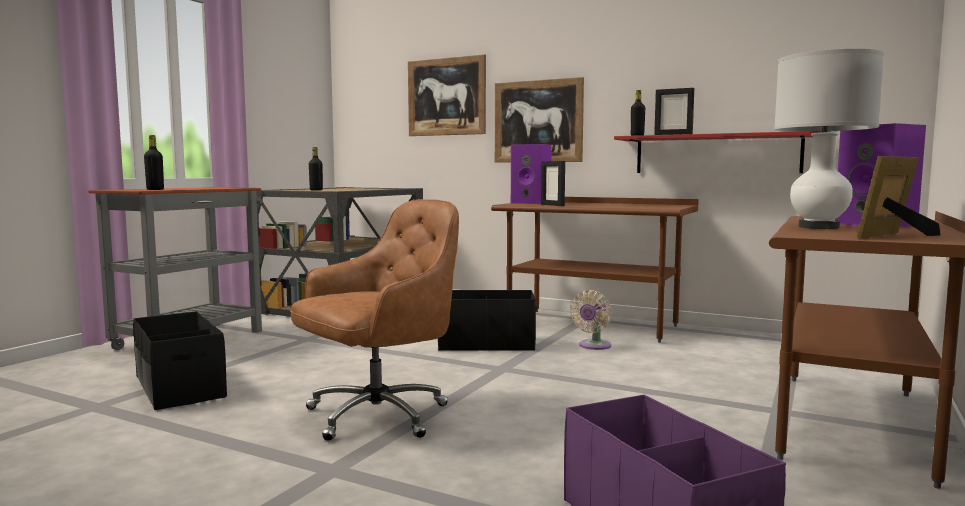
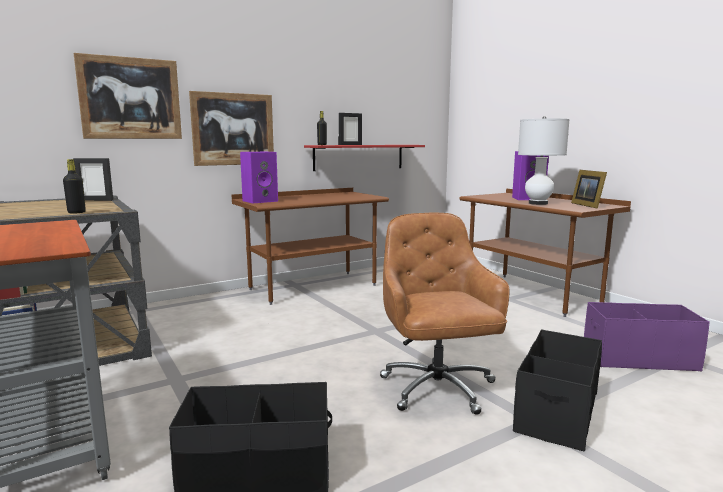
camera: 60 degrees left, 5 degrees up
black bottle [144,135,164,190] -> none
black storage box [438,290,537,351] -> black storage box moved to [513,329,602,451]
picture frame [541,161,565,206] -> picture frame moved to [73,158,113,201]
beige fan [570,290,612,350] -> none

